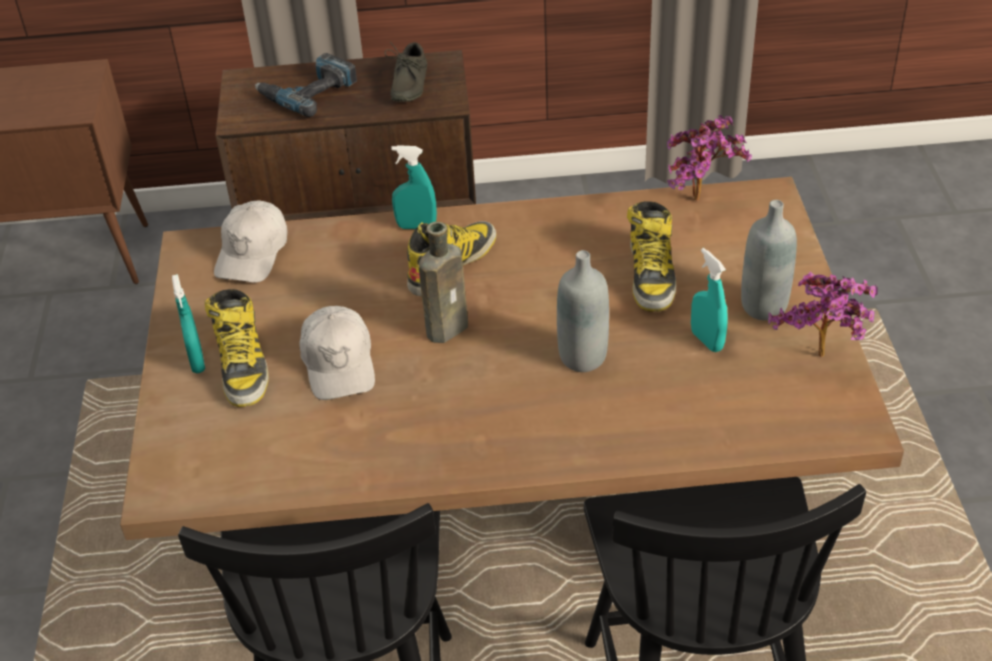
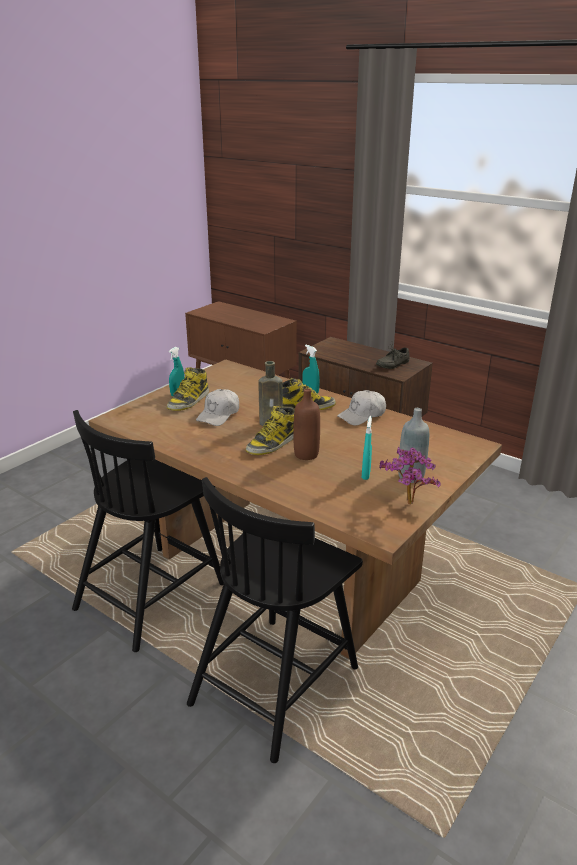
camera: 40 degrees right, 15 degrees down
white cap [214,200,287,283] -> white cap moved to [337,390,386,426]
power drill [255,53,357,117] -> none
grey bottle [557,250,609,372] -> brown bottle [293,388,320,460]
boot [627,201,676,312] -> boot moved to [246,406,295,455]
potted plant [667,115,752,201] -> none

